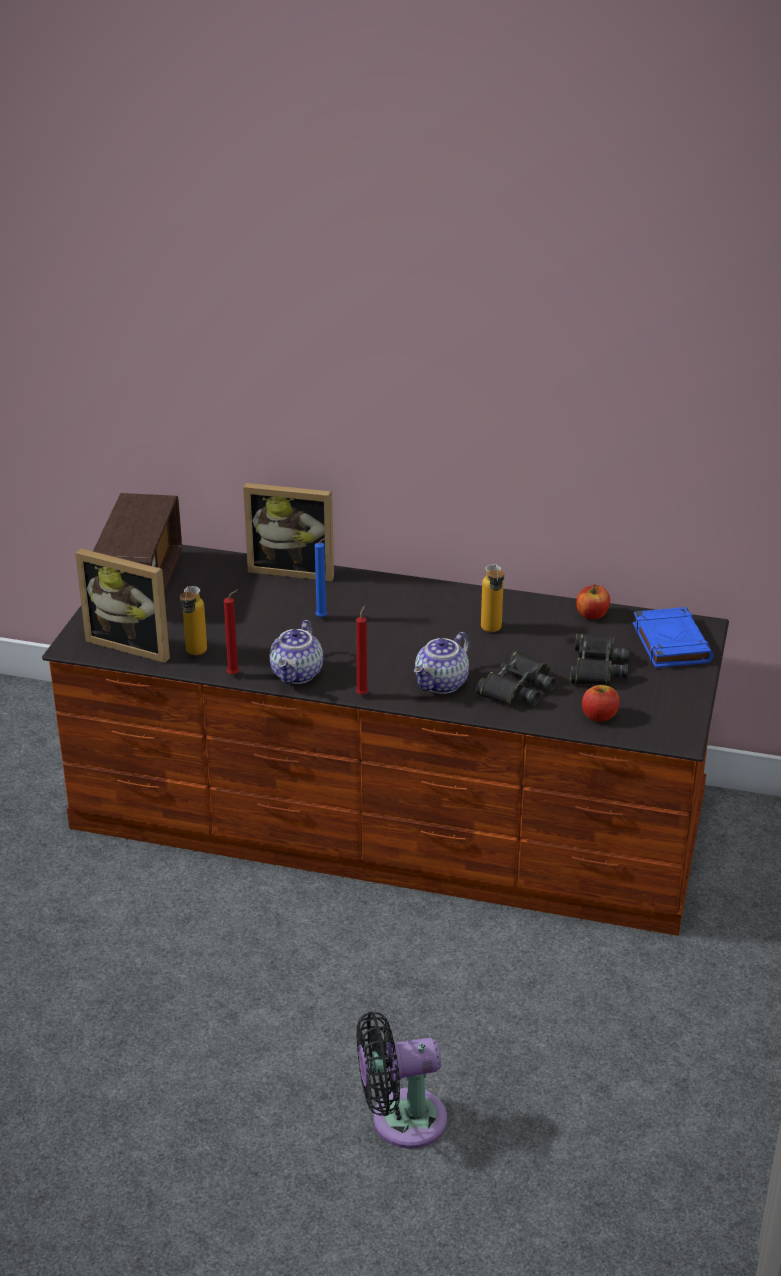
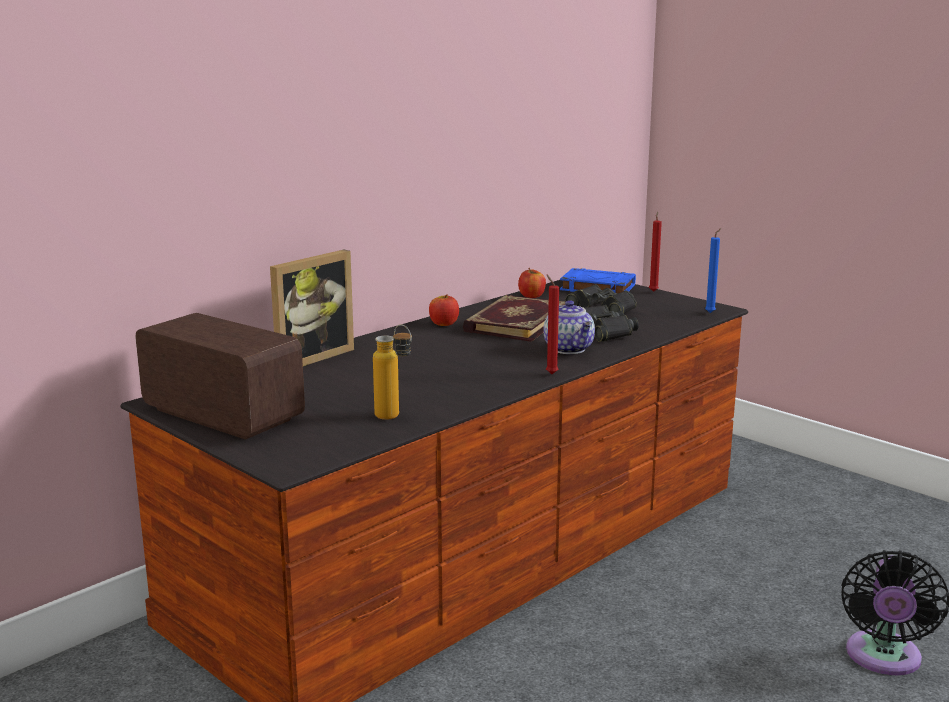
camera: 60 degrees left, 15 degrees down
picture frame [75,549,170,663] -> none
red candle [224,589,239,675] -> red candle moved to [649,212,662,292]
teapot [270,620,323,684] -> none
blue candle [315,537,329,618] -> blue candle moved to [705,228,721,313]
bottle [481,564,504,632] -> book [463,295,566,342]
apple [582,685,620,722] -> apple moved to [429,294,459,326]

